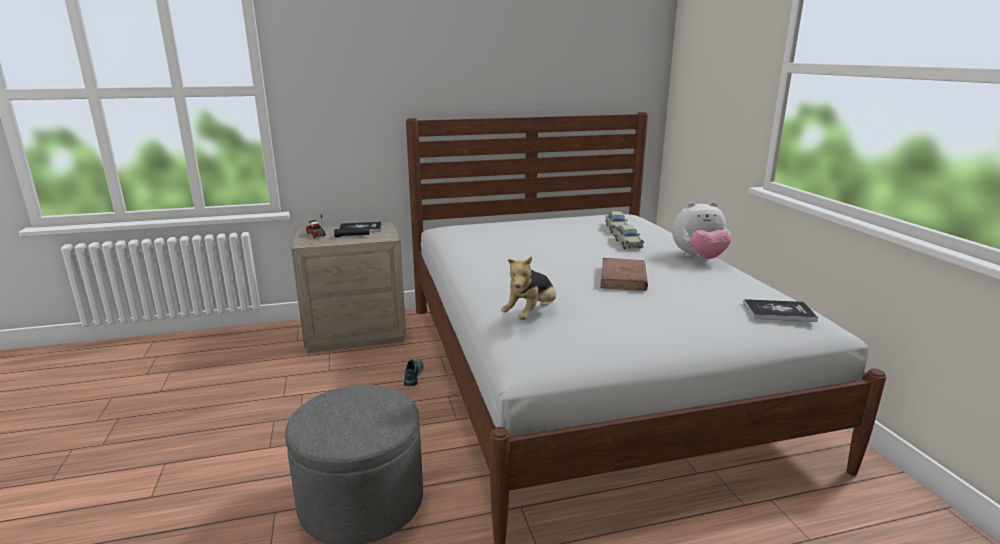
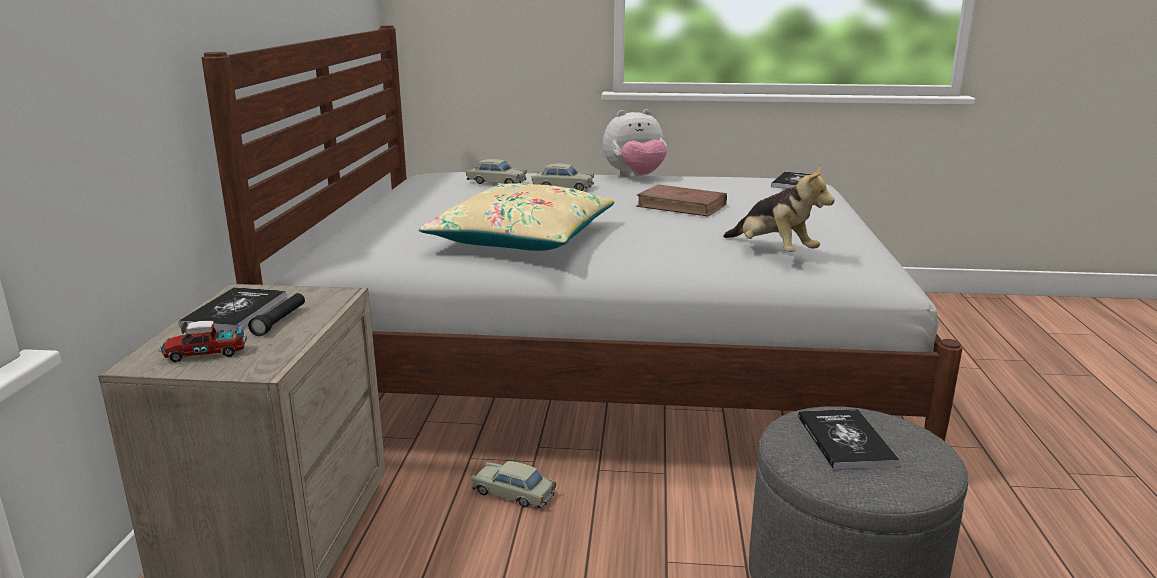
camera: 70 degrees left, 0 degrees up
shoe [404,359,424,386] -> beige toy car [471,461,556,508]
plush toy [672,201,731,259] -> plush toy turned 60 degrees clockwise [603,109,667,177]
none -> beige pillow [418,183,614,251]
none -> book [798,409,900,470]

